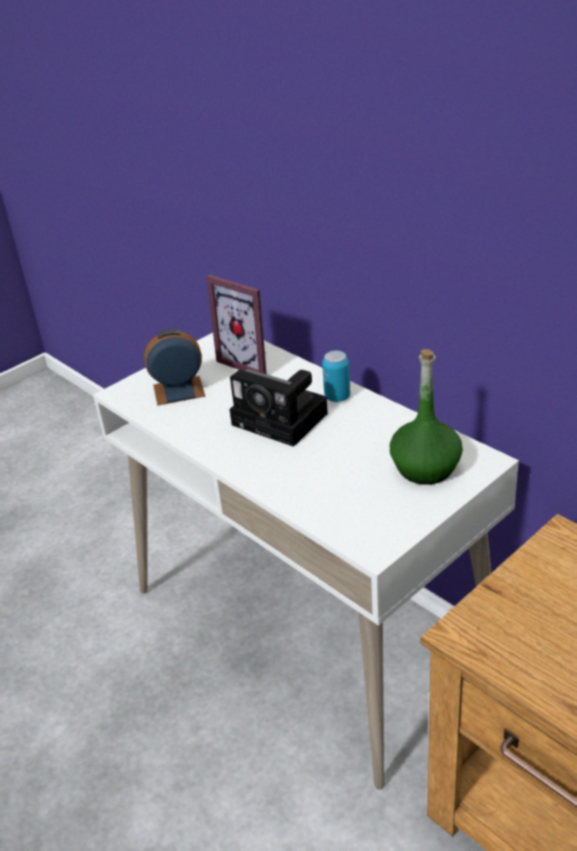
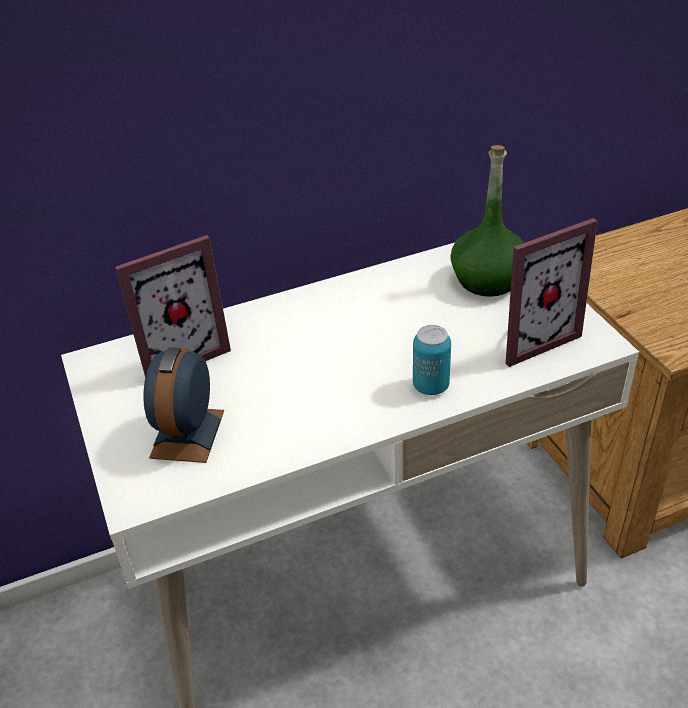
camera: 70 degrees left, 5 degrees up
camera [230,369,328,447] -> none
can [322,351,350,402] -> can moved to [413,325,451,395]
none -> picture frame [506,218,598,367]

